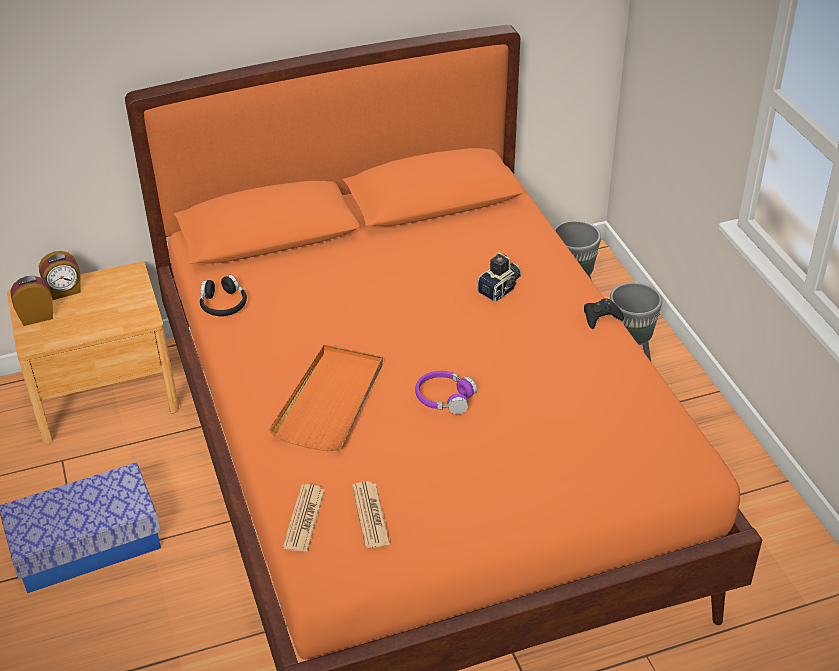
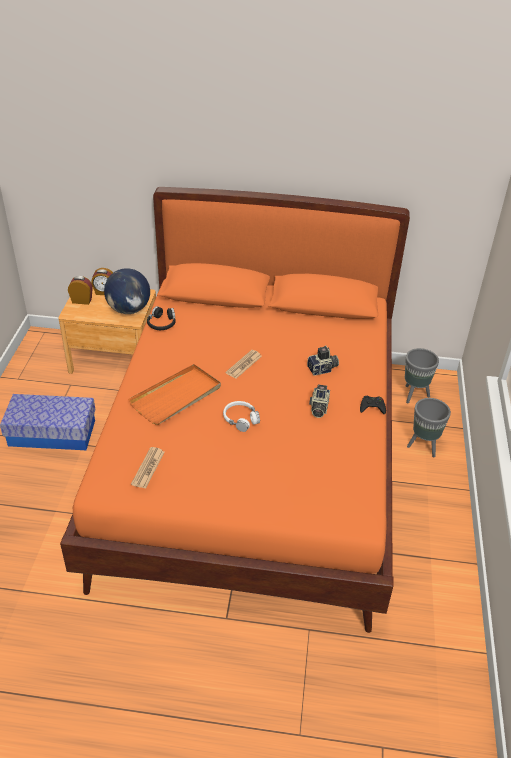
camera: 25 degrees right, 0 degrees up
newspaper [283,484,325,552] -> newspaper moved to [225,350,262,379]
purple headphones [415,371,477,414] -> white headphones [223,401,260,432]
none -> globe [104,268,150,314]
none -> camera [309,384,330,418]

